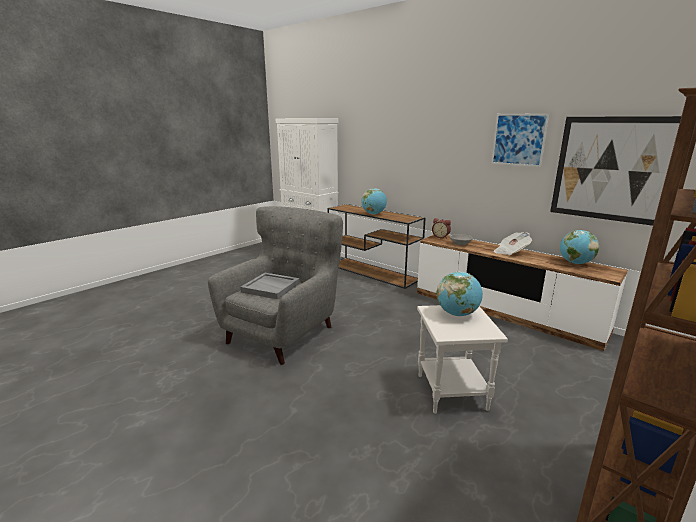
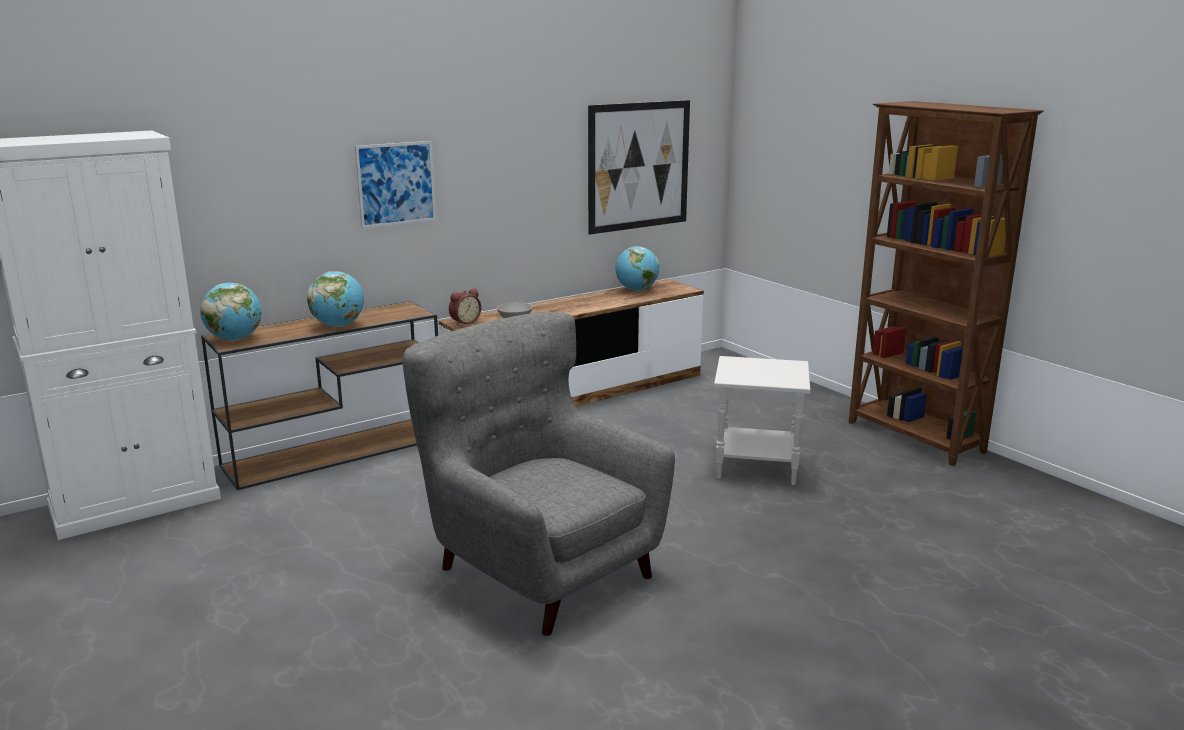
camera: 75 degrees left, 0 degrees up
grey tray [240,273,300,299] -> none
globe [437,271,483,316] -> globe moved to [200,283,261,341]
picture [491,113,549,167] -> picture moved to [355,141,436,229]
newspaper [494,232,532,255] -> none

